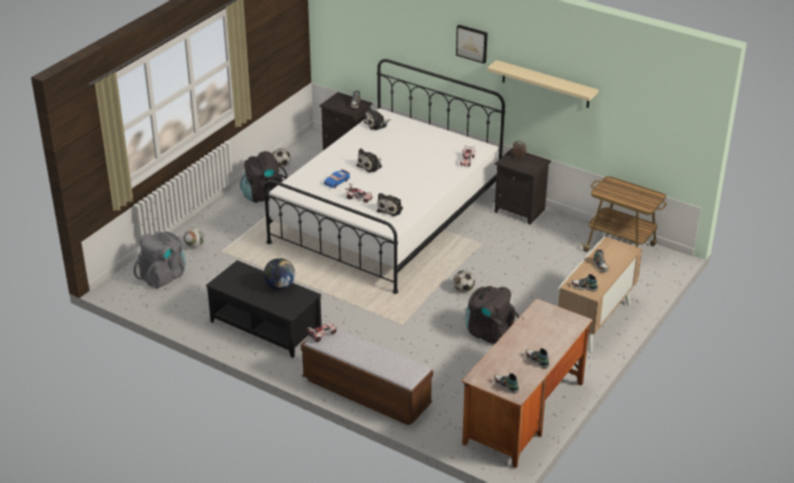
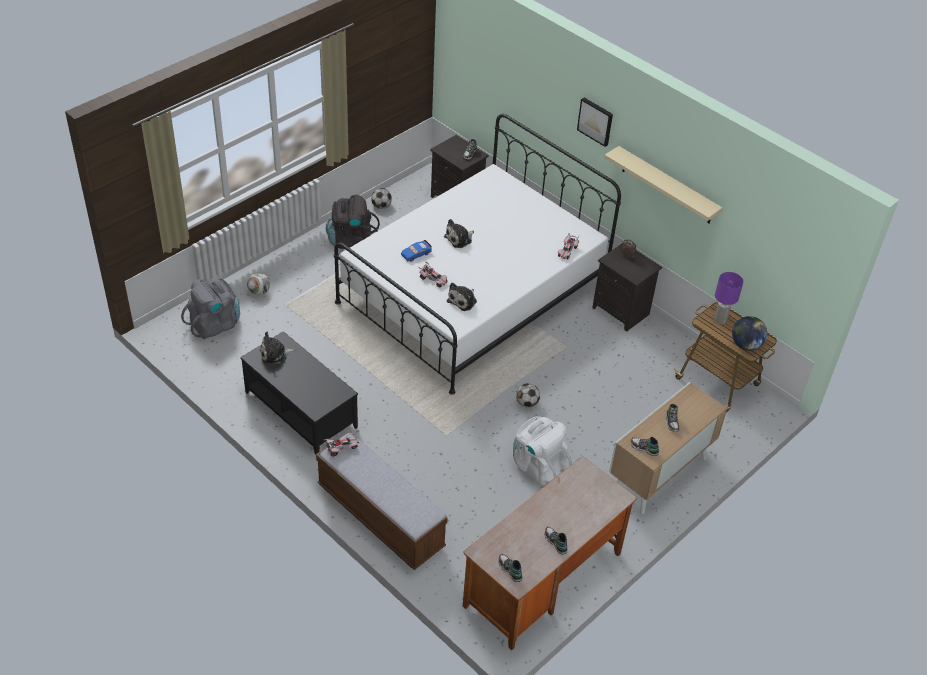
camera: 10 degrees right, 10 degrees up
globe [264,258,295,290] -> globe moved to [732,316,767,350]
plush toy [364,106,390,130] -> plush toy moved to [260,332,296,365]
black backpack [465,286,519,344] -> white backpack [513,416,572,485]
none -> purple table lamp [714,272,743,324]

